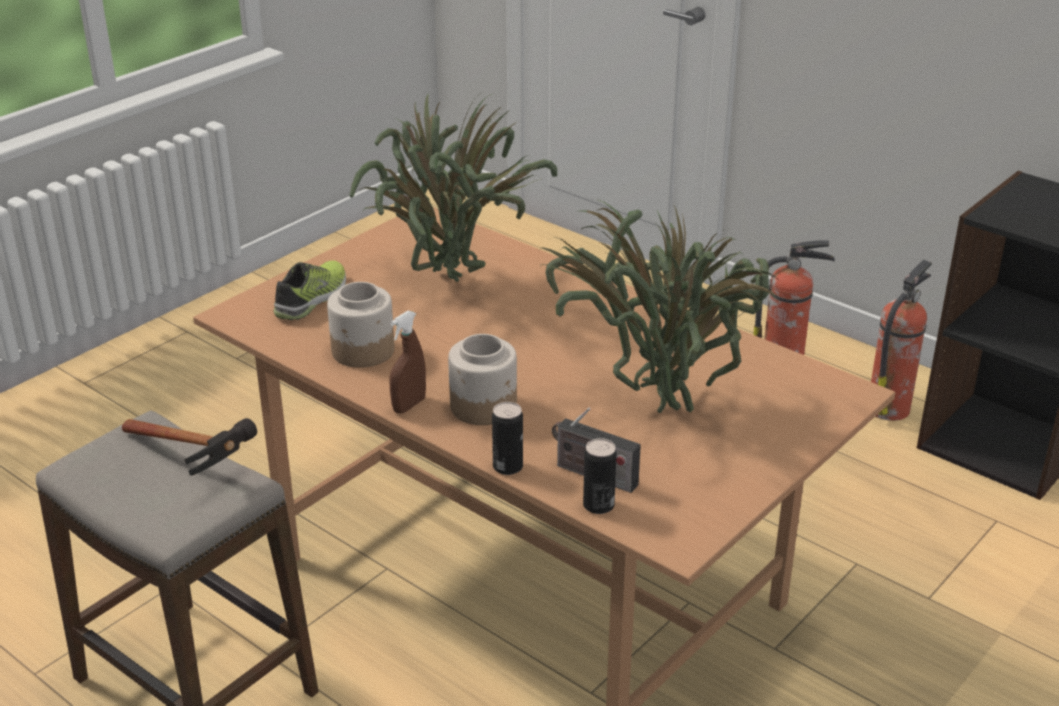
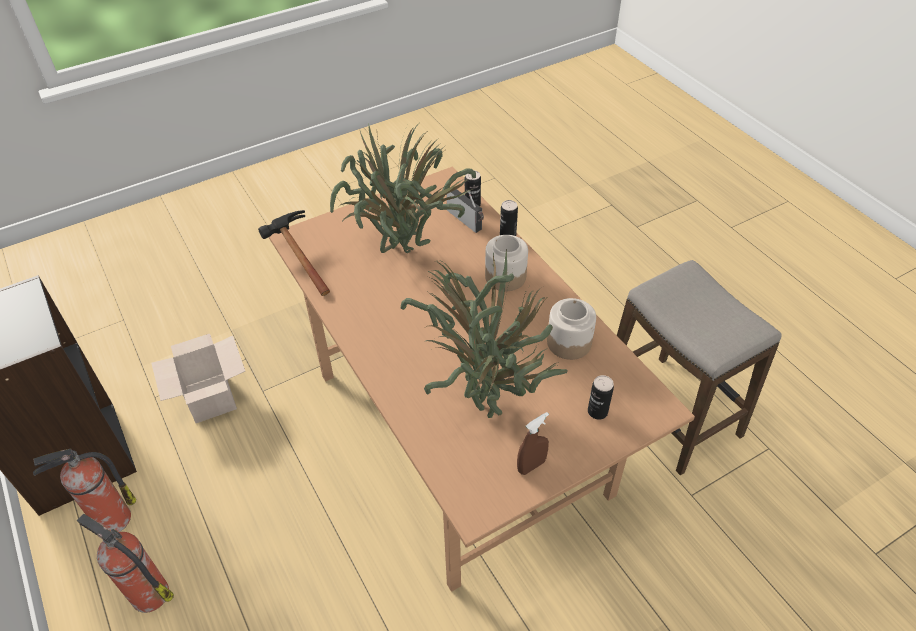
camera: 160 degrees left, 15 degrees up
hammer [122,418,257,476] -> hammer moved to [258,210,330,296]
shoe [274,261,346,320] -> can [588,375,614,419]
brown spray bottle [389,310,426,414] -> brown spray bottle moved to [517,412,549,475]
none -> cardboard box [151,334,245,423]

